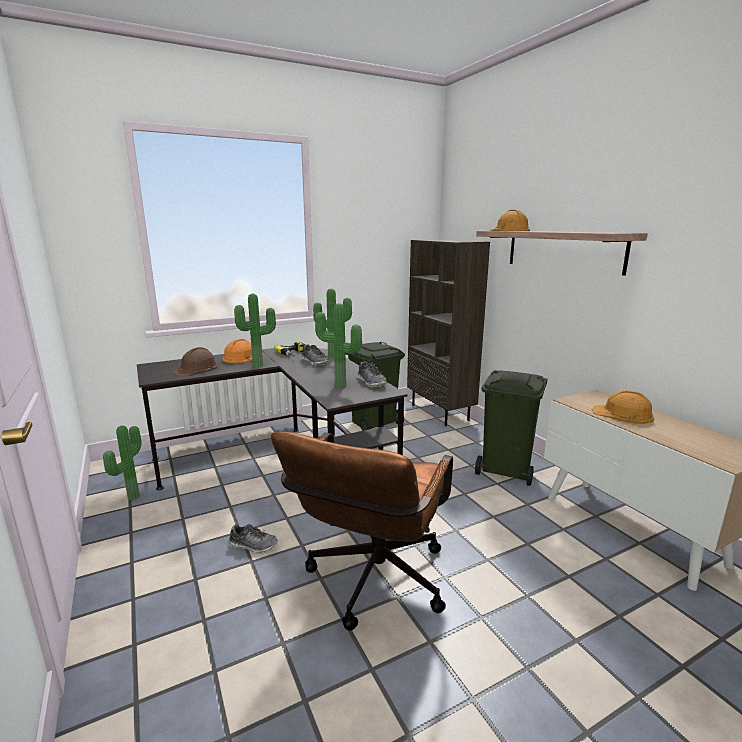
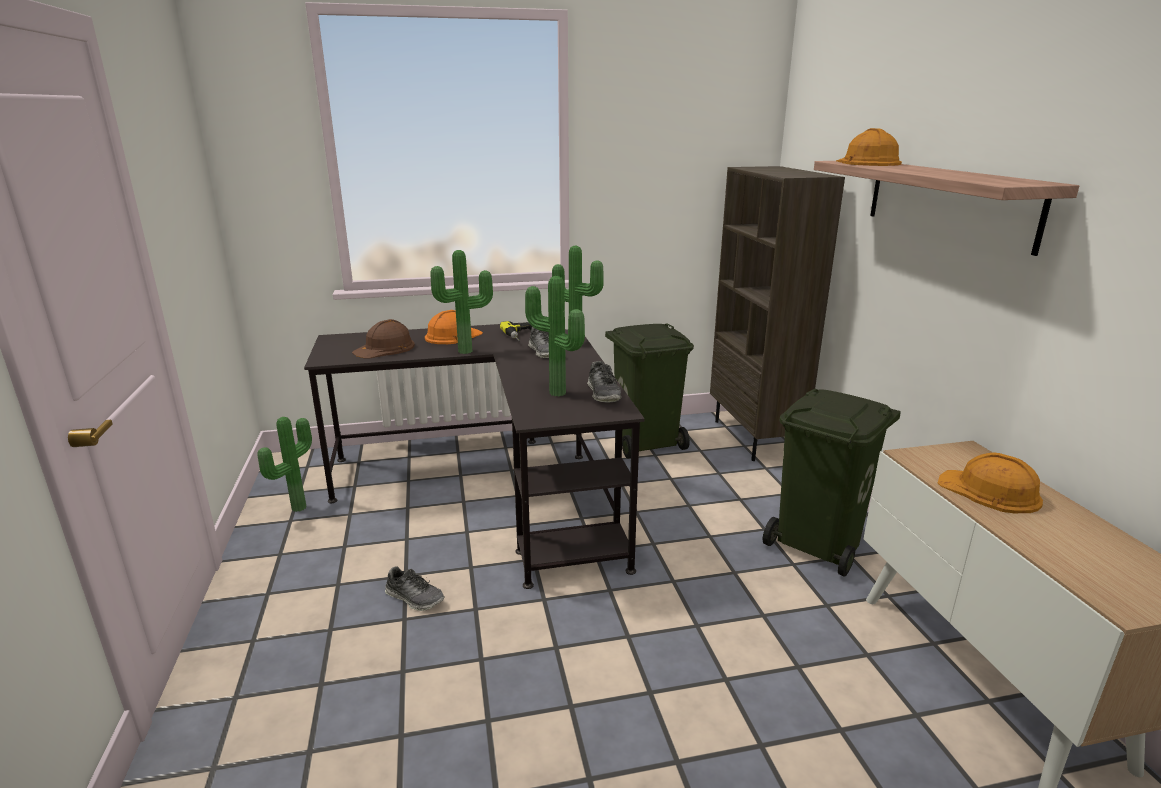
camera: 15 degrees right, 5 degrees up
brown office chair [271,432,453,631] -> none

